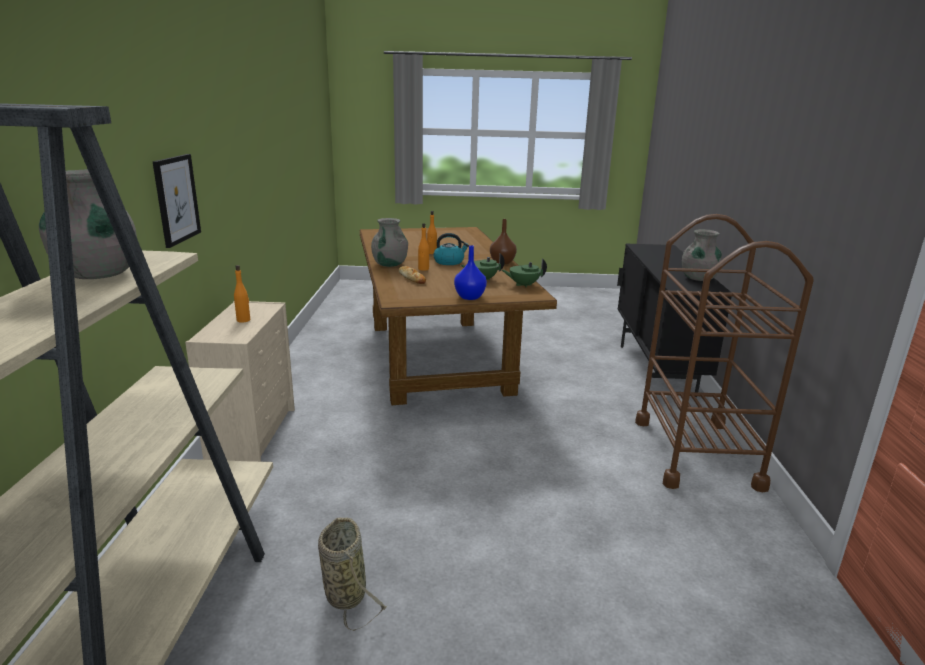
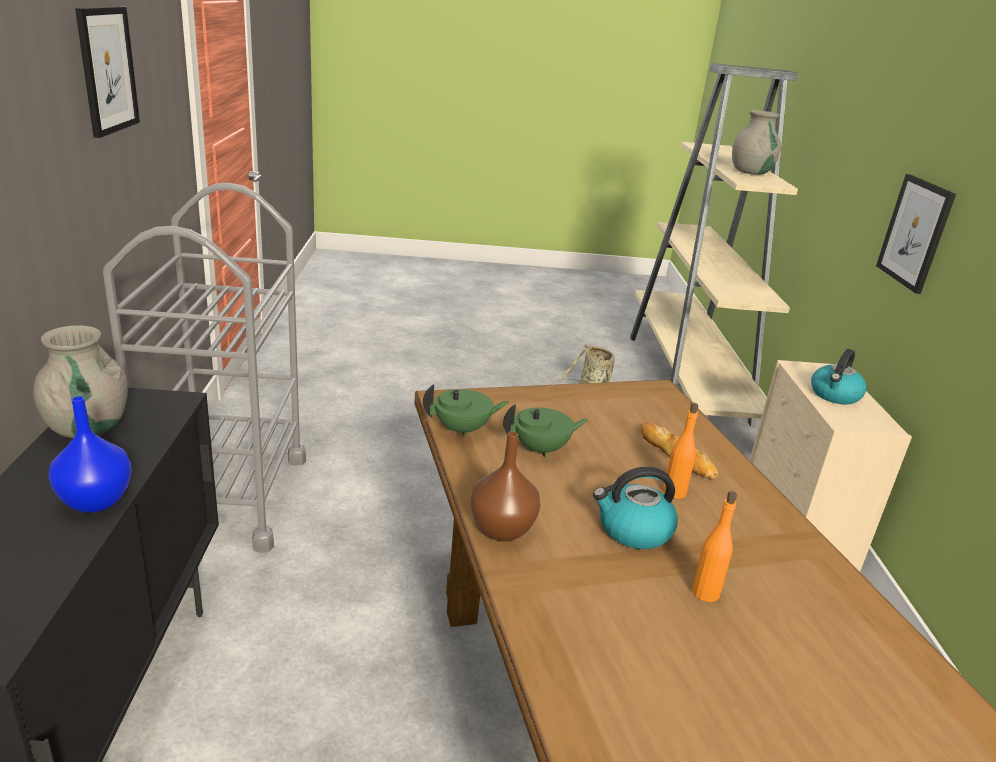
camera: 175 degrees right, 5 degrees up
orange bottle [234,265,250,322] -> kettle [811,349,867,405]
grey vase [371,218,408,267] -> none
blue vase [454,245,487,300] -> blue vase moved to [49,396,131,513]
brown cart [635,214,814,492] -> grey cart [103,183,306,553]
none -> picture [75,6,140,138]

